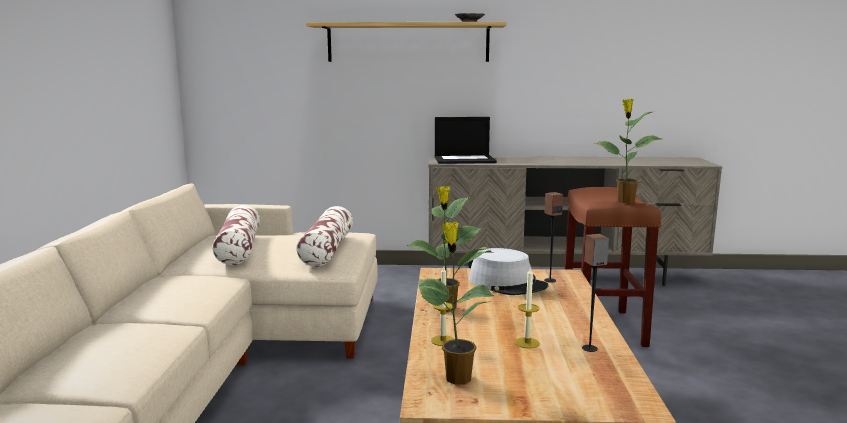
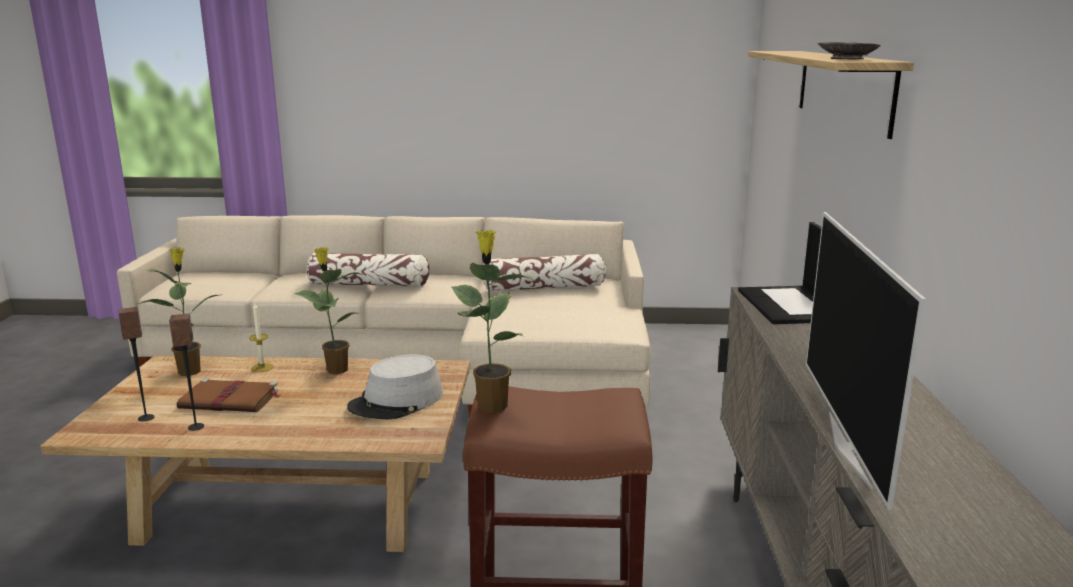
camera: 90 degrees right, 5 degrees up
pillow [296,206,353,267] -> pillow moved to [306,253,429,287]
candle [515,268,540,348] -> brown book [177,379,281,412]
speaker [544,192,563,283] -> speaker moved to [119,307,154,422]
none -> television [806,212,926,510]

